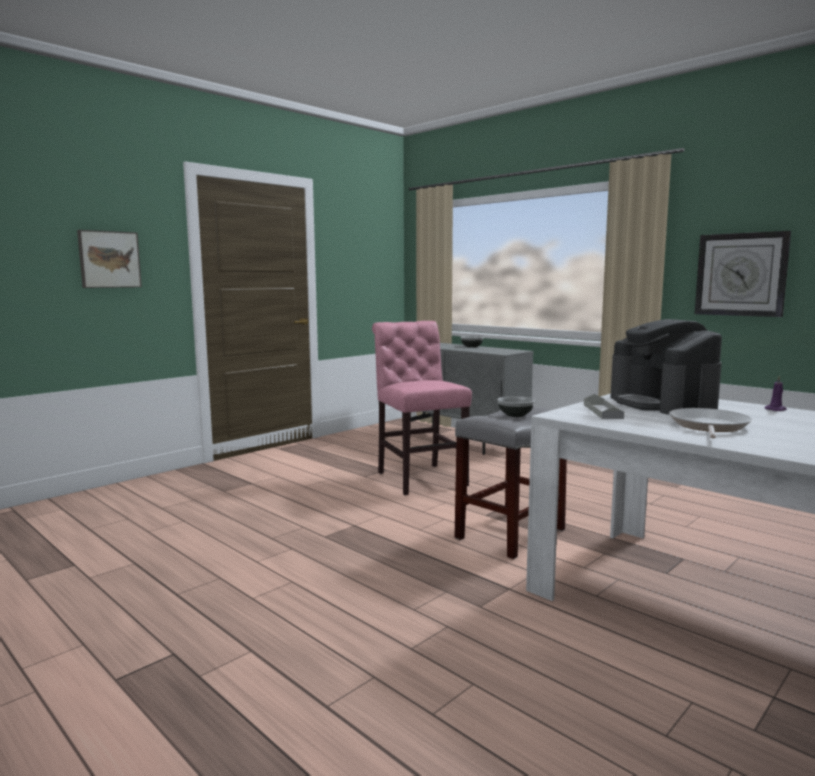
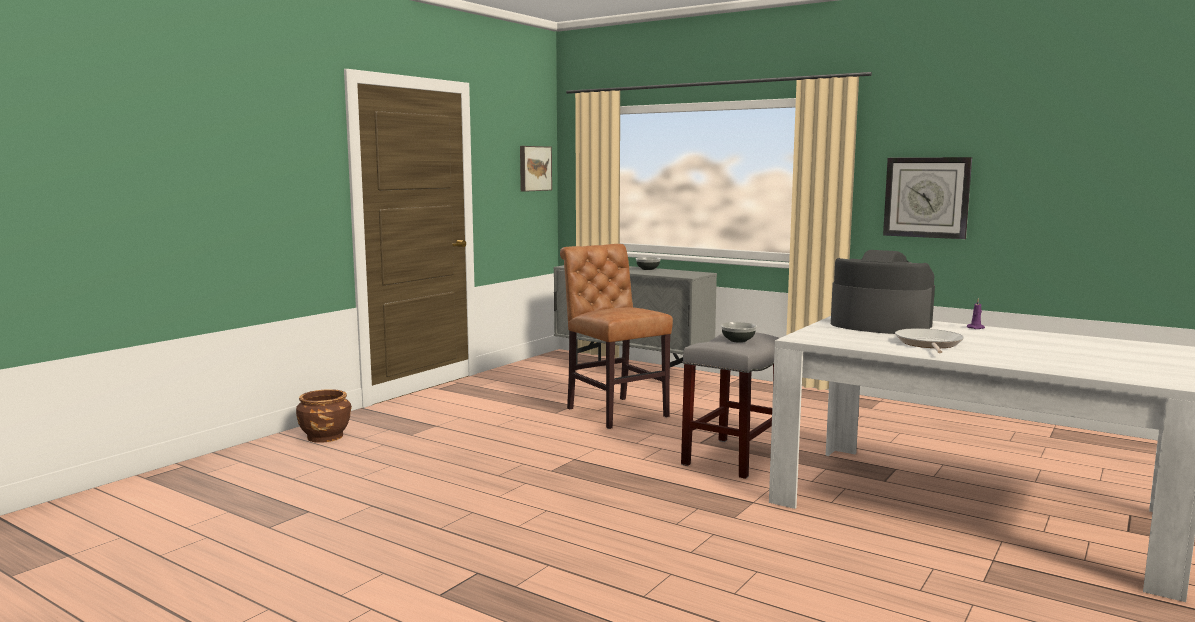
camera: 10 degrees left, 0 degrees up
picture [77,230,142,288] -> picture moved to [520,146,552,192]
pink chair [372,321,472,495] -> brown chair [560,244,673,429]
grey tray [584,394,624,419] -> none
coffee machine [611,319,722,415] -> coffee machine turned 150 degrees clockwise [831,250,935,334]
none -> brown planter [296,389,352,443]

